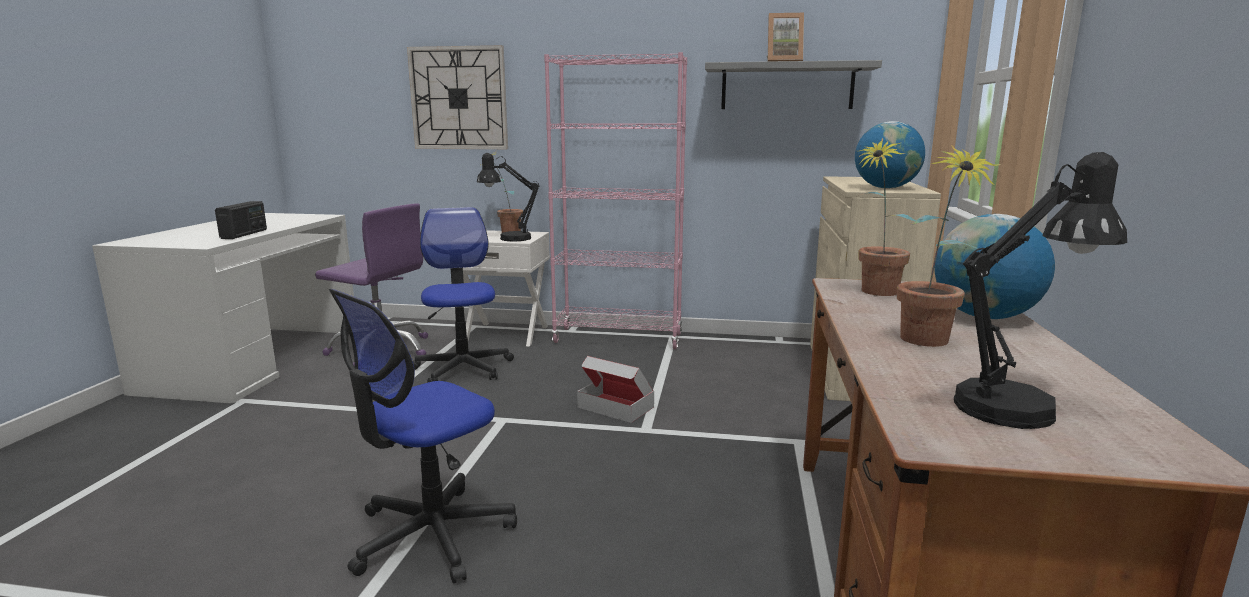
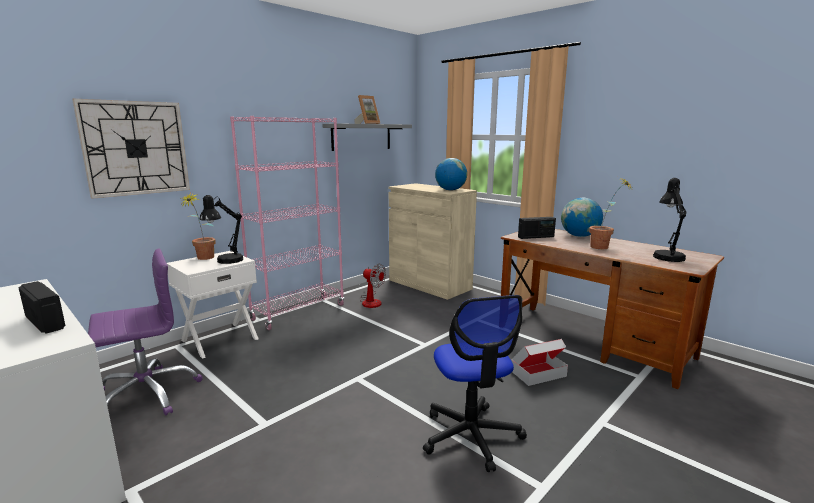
camera: 55 degrees left, 0 degrees up
office chair [413,207,514,383] -> none
cardboard box [577,356,654,423] -> cardboard box moved to [511,339,568,386]
potted plant [858,138,916,296] -> radio [518,217,556,239]
none -> fan [360,264,386,308]

